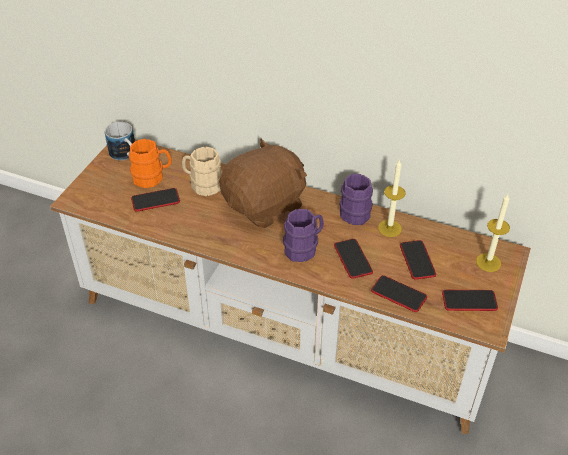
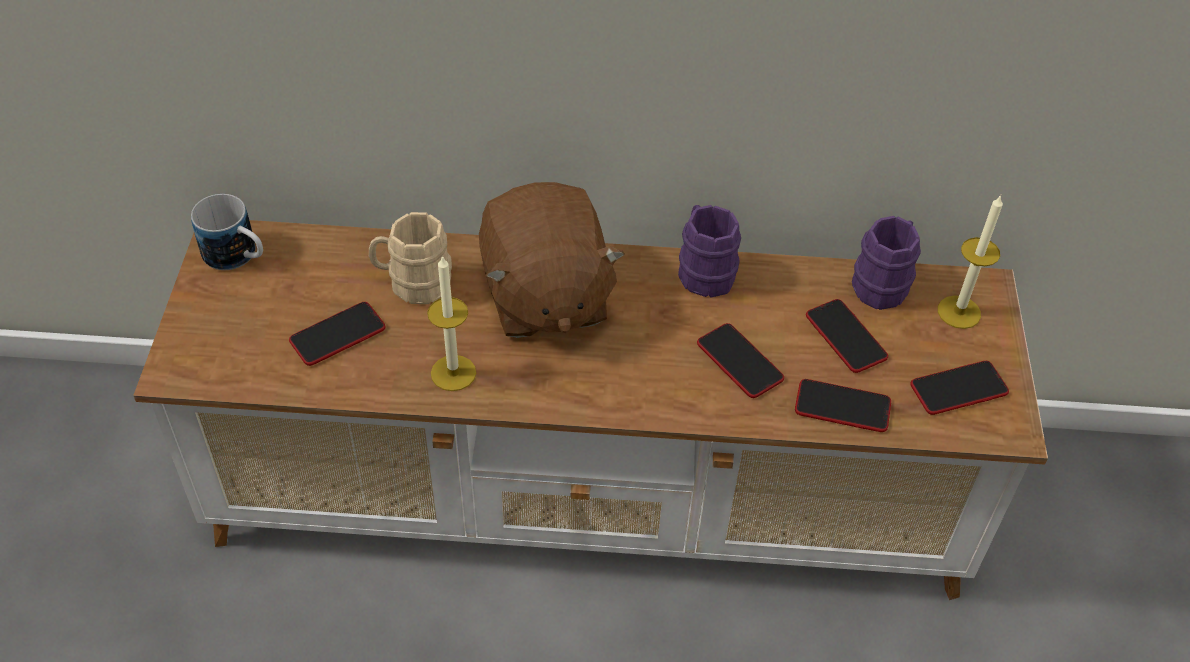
camera: 20 degrees left, 5 degrees up
orange mug [129,139,172,188] -> none
brown plush toy [219,138,307,228] -> brown plush toy turned 135 degrees clockwise [479,182,625,338]
purple mug [283,209,324,262] -> purple mug moved to [852,216,921,310]
candle [378,159,405,237] -> candle moved to [427,255,476,391]

